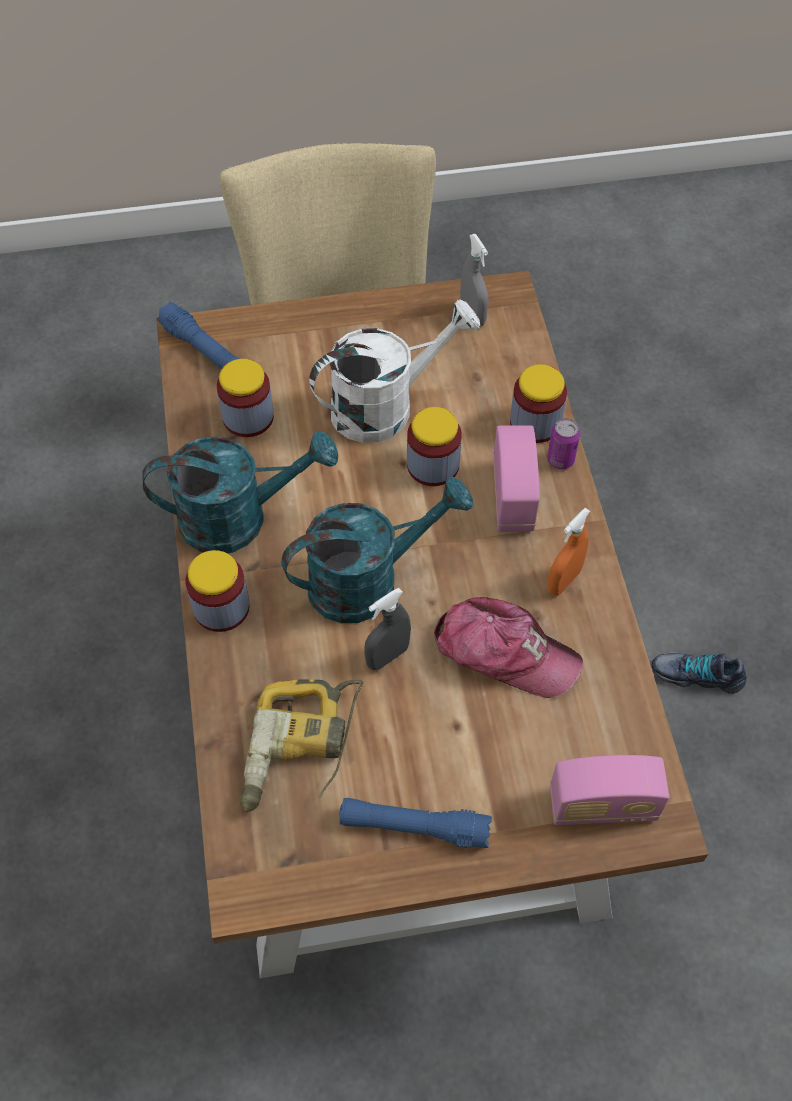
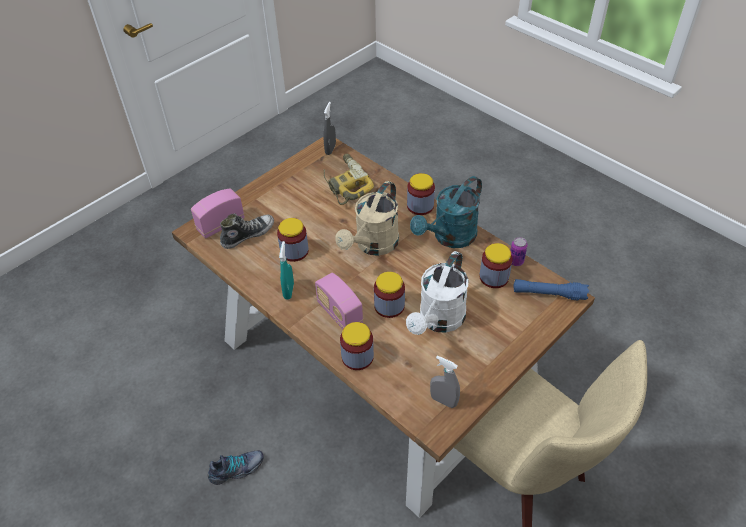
camera: 145 degrees right, 10 degrees down
turquoise watering can [281,477,474,623] -> beige watering can [335,181,399,256]
blue flashlight [339,798,492,849] -> none
grey spray bottle [364,588,411,670] -> grey spray bottle moved to [323,102,336,155]
cap [434,597,583,698] -> jar [277,218,309,262]
can [547,418,580,469] -> can moved to [510,237,527,266]
orange spray bottle [547,508,590,596] -> turquoise spray bottle [279,241,294,300]
none -> shoe [220,213,274,249]

